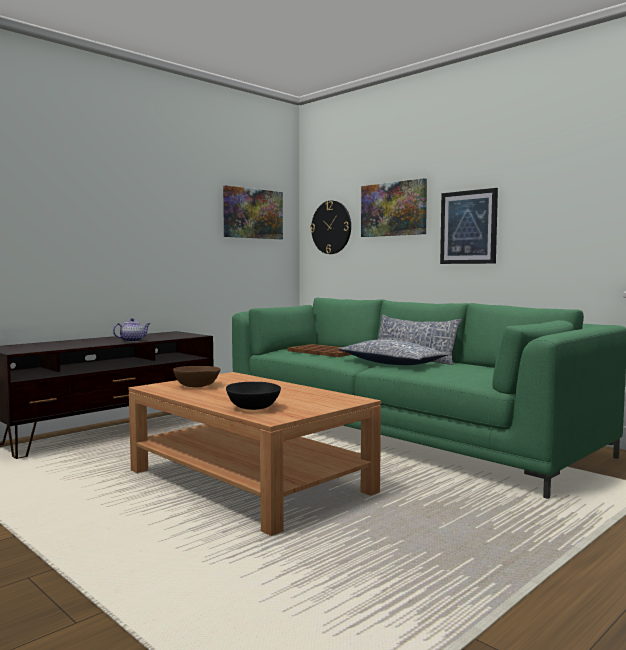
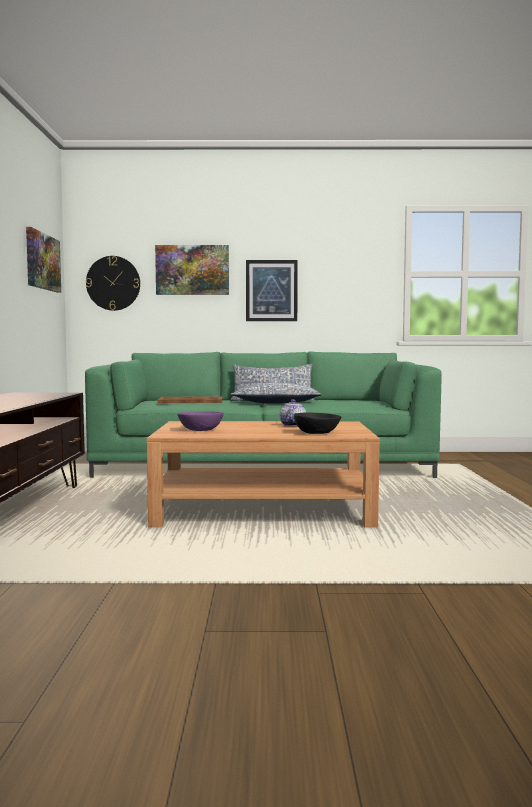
camera: 45 degrees left, 0 degrees up
teapot [113,318,151,342] -> teapot moved to [280,399,306,426]
brown bowl [173,366,221,387] -> purple bowl [177,411,224,431]

